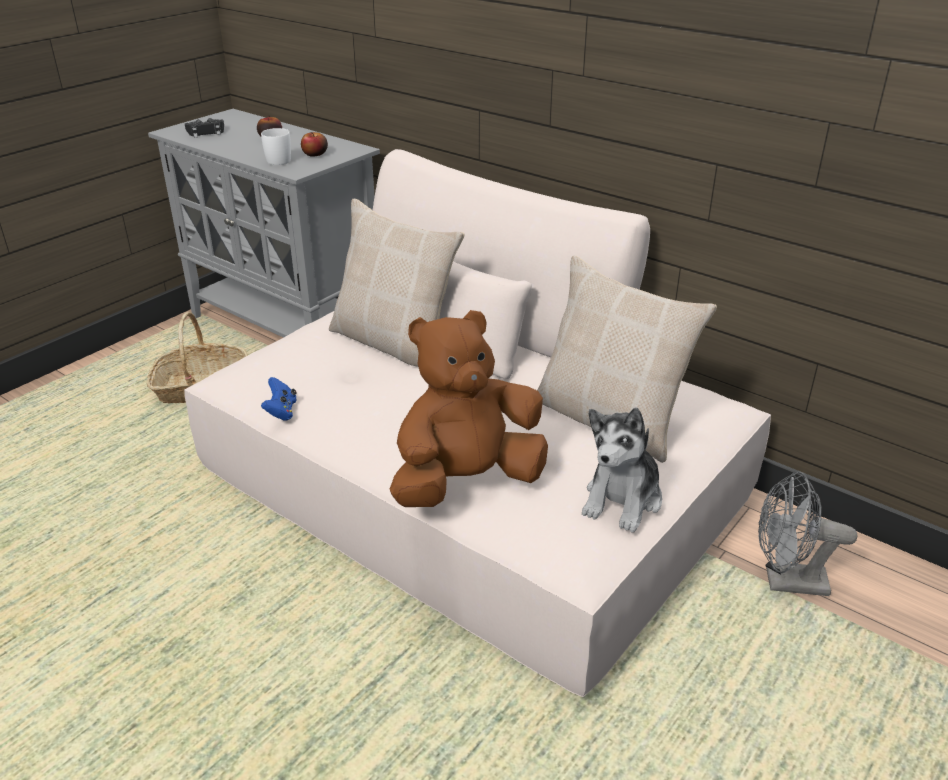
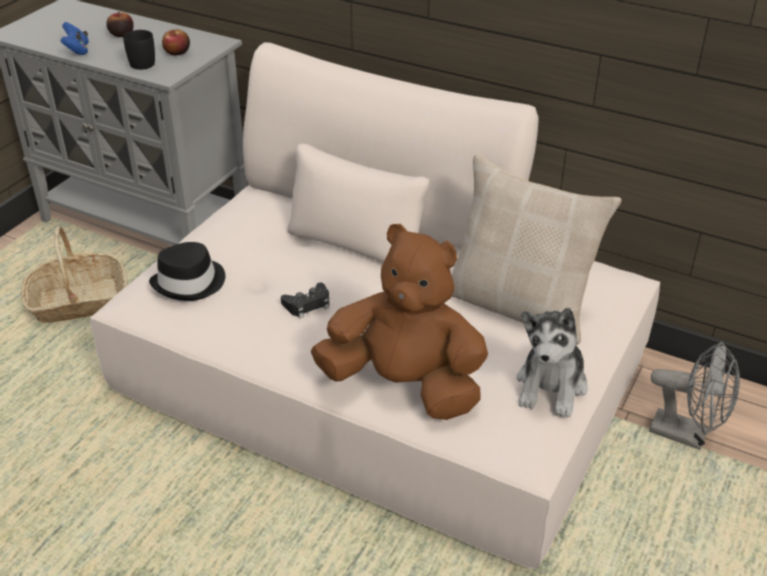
camera: 10 degrees left, 5 degrees up
black game controller [185,118,224,137] -> black game controller moved to [281,283,329,318]
white mug [261,128,291,165] -> black mug [123,30,155,70]
blue game controller [261,377,297,421] -> blue game controller moved to [60,22,89,55]
beige pillow [329,199,465,367] -> none
brown plush toy [390,310,548,507] -> brown plush toy turned 60 degrees clockwise [311,224,488,420]
grey fan [758,471,857,596] -> grey fan turned 150 degrees counterclockwise [649,342,740,450]
none -> black hat [149,242,225,301]

